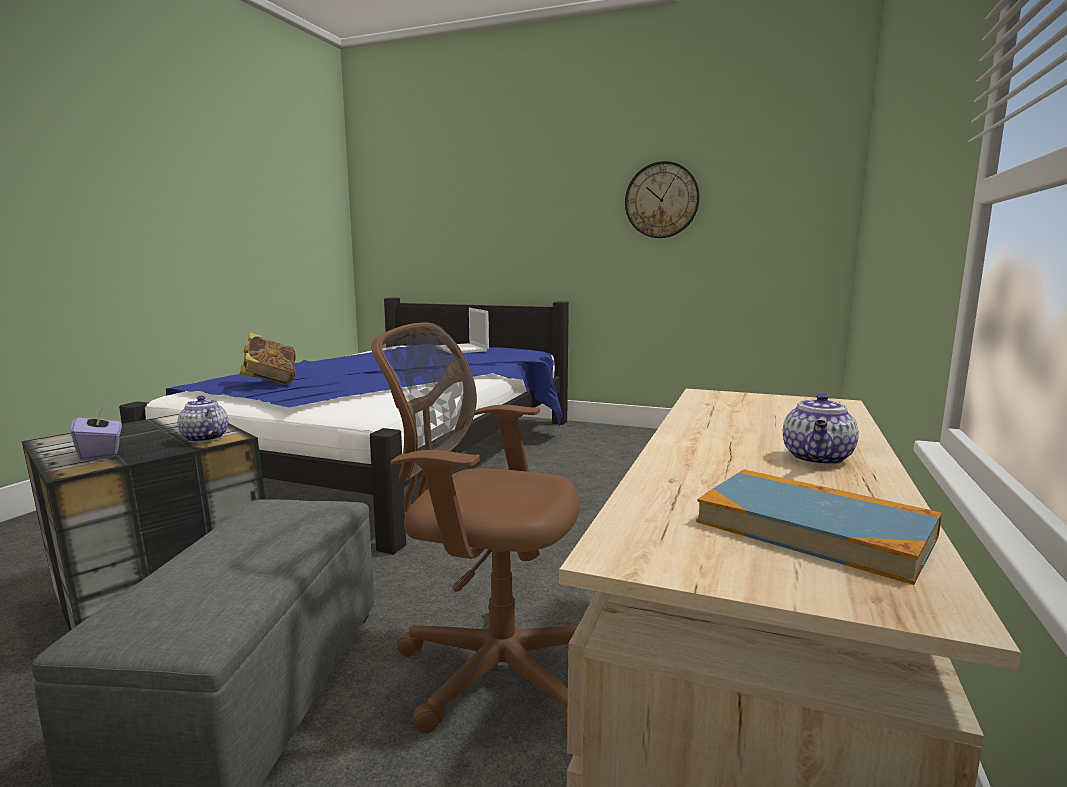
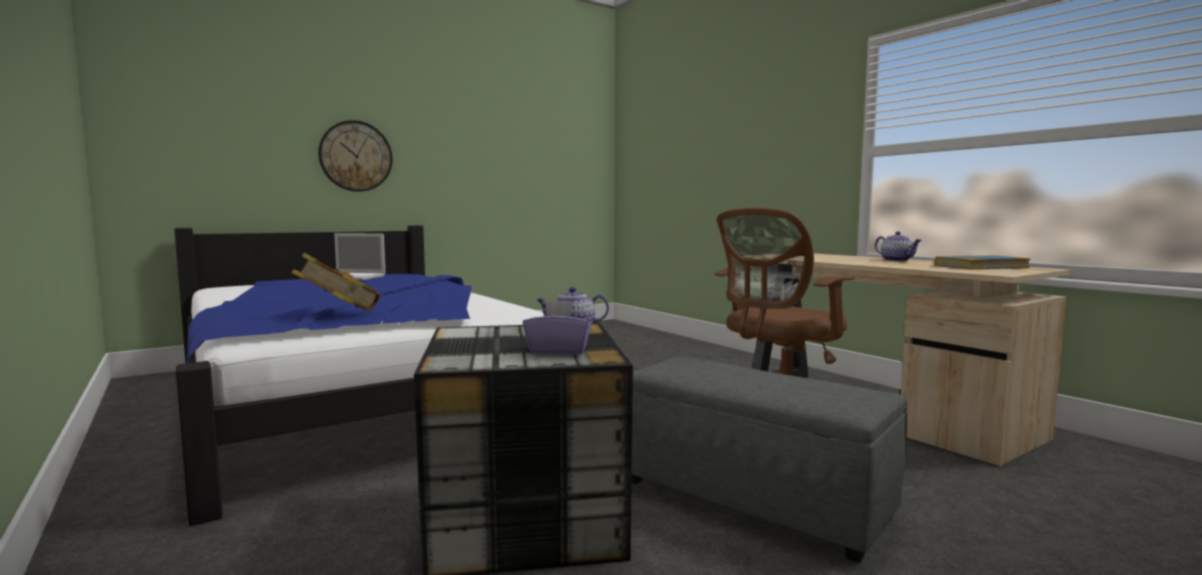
camera: 55 degrees left, 5 degrees down
wall clock [625,161,700,238] -> wall clock moved to [318,120,393,192]

